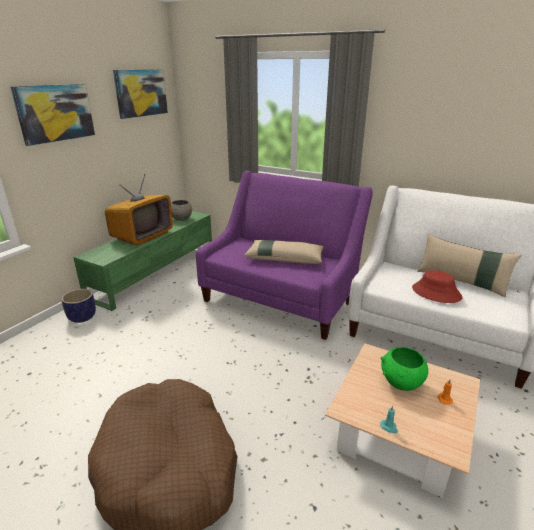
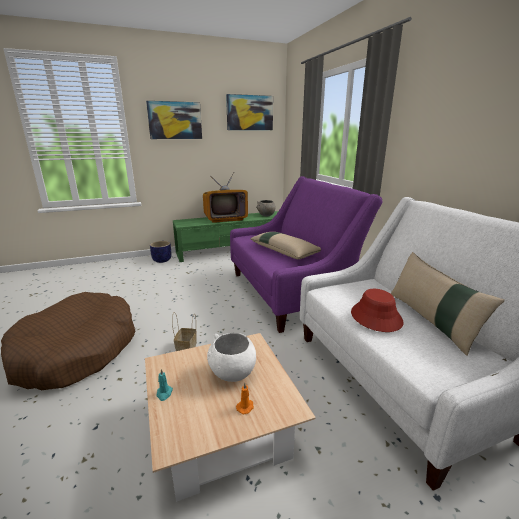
camera: 40 degrees right, 5 degrees down
green bowl [380,347,428,391] -> white bowl [207,333,256,382]
none -> basket [172,312,197,351]

